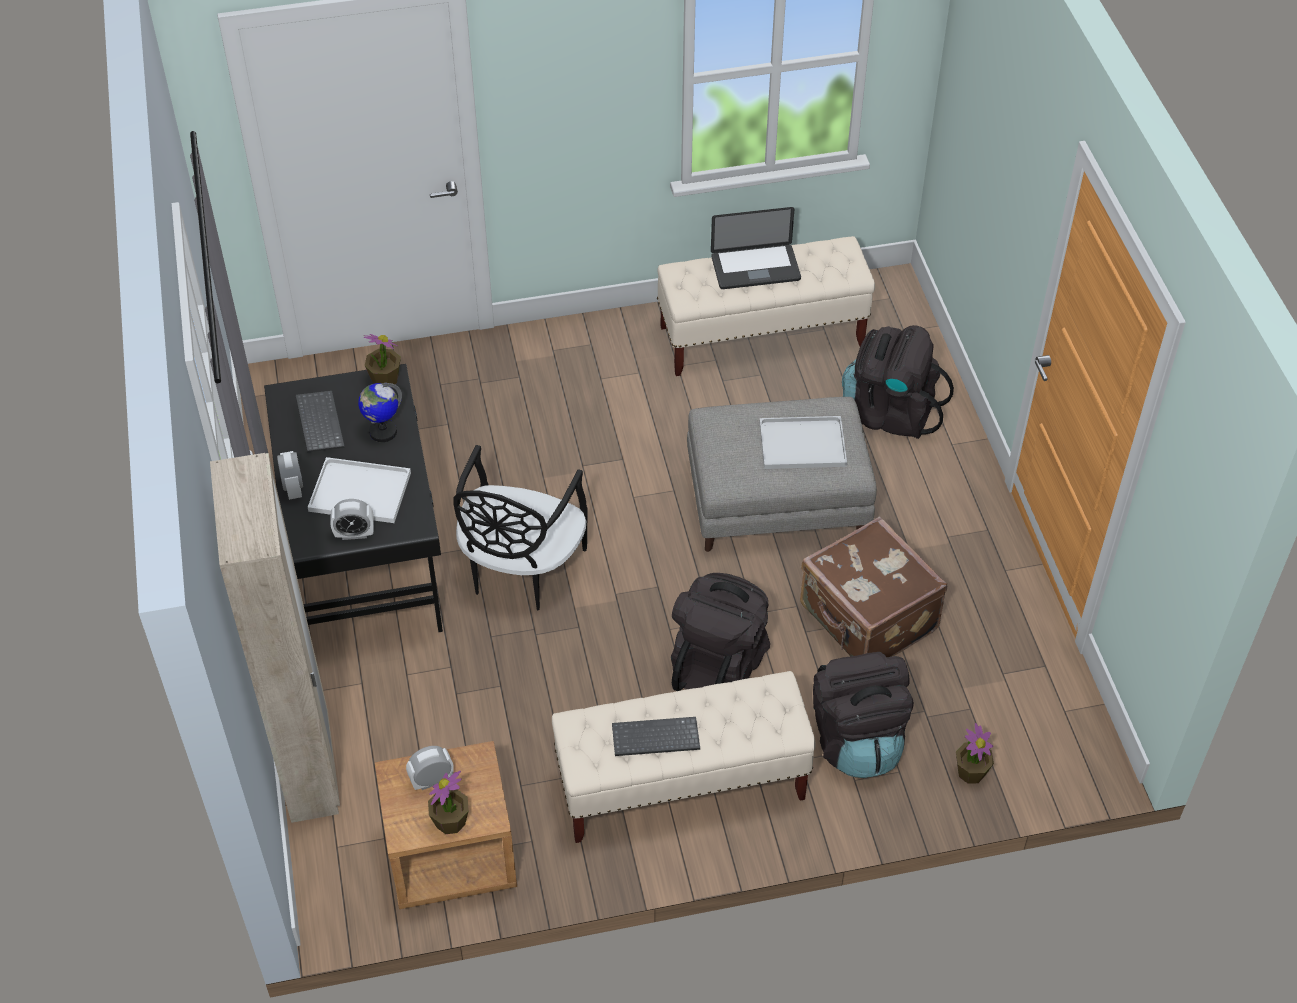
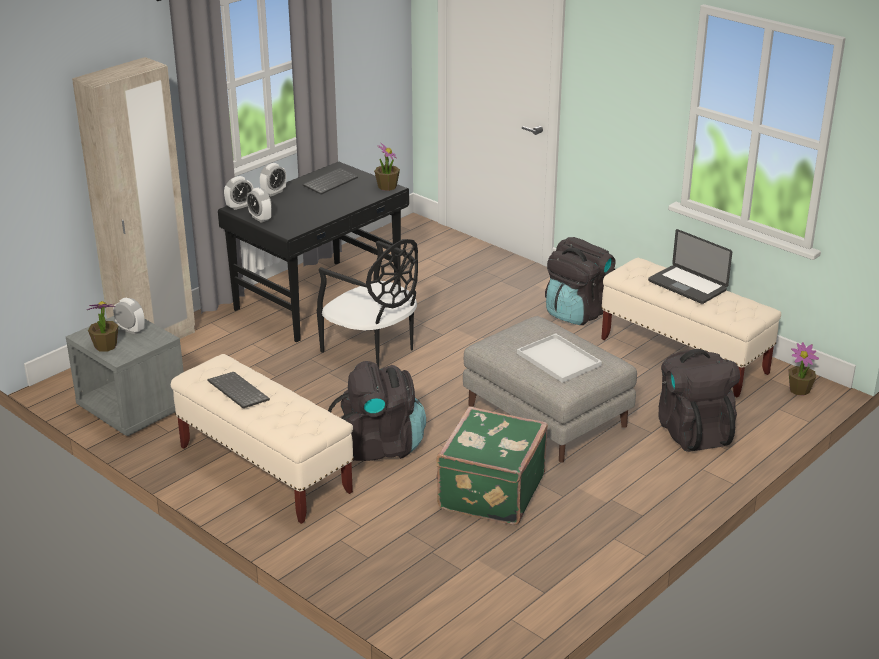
camera: 55 degrees right, 20 degrees down
white tray [308,457,411,523] -> none
globe [358,383,402,442] -> none
brown nightstand [375,741,517,909] -> grey nightstand [66,316,184,436]
black chair [453,445,588,610] -> black chair turned 120 degrees counterclockwise [317,239,418,367]
brown suitcase [800,516,947,657] -> green suitcase [437,407,548,525]
black backpack [813,652,914,778] -> black backpack moved to [545,237,616,325]
potted plant [956,723,994,784] -> potted plant moved to [788,342,819,396]
none -> alarm clock [224,176,253,210]

